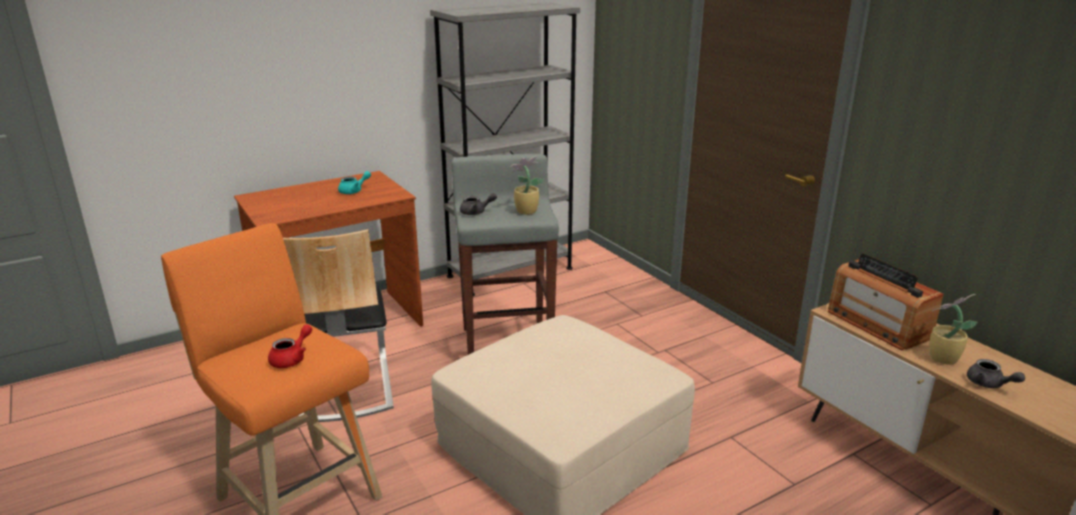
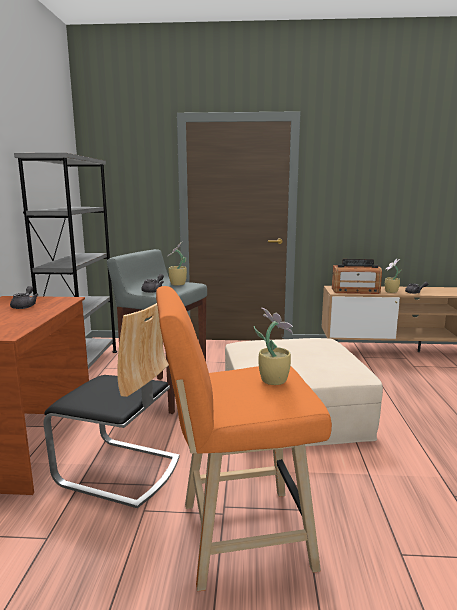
camera: 55 degrees left, 10 degrees down
red teapot [268,324,312,368] -> potted plant [254,308,293,385]
turquoise teapot [338,171,371,194] -> grey teapot [10,286,38,309]

